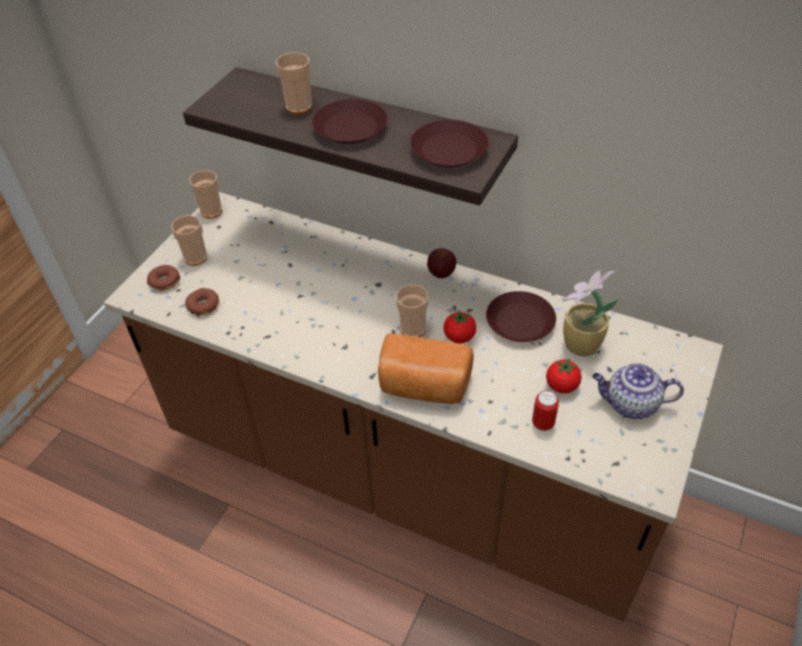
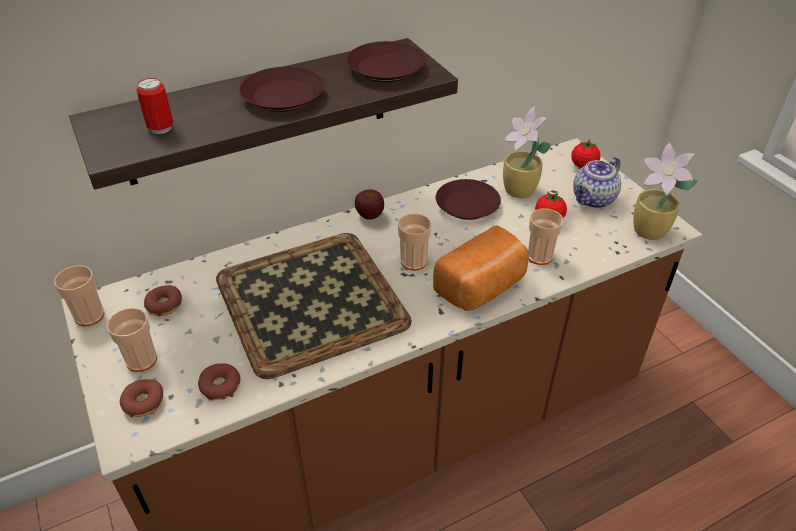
camera: 55 degrees left, 5 degrees down
cup [275,52,312,114] -> cup moved to [528,209,563,265]
tomato [443,310,476,343] -> tomato moved to [571,139,600,168]
can [532,390,559,431] -> can moved to [136,78,173,134]
none -> donut [144,285,182,316]
none -> tray [216,233,412,379]
none -> potted plant [633,143,698,240]

